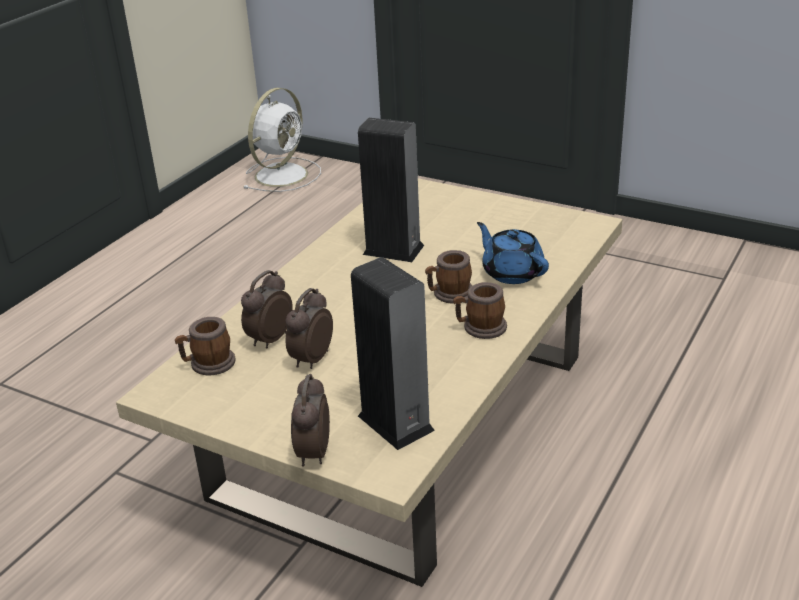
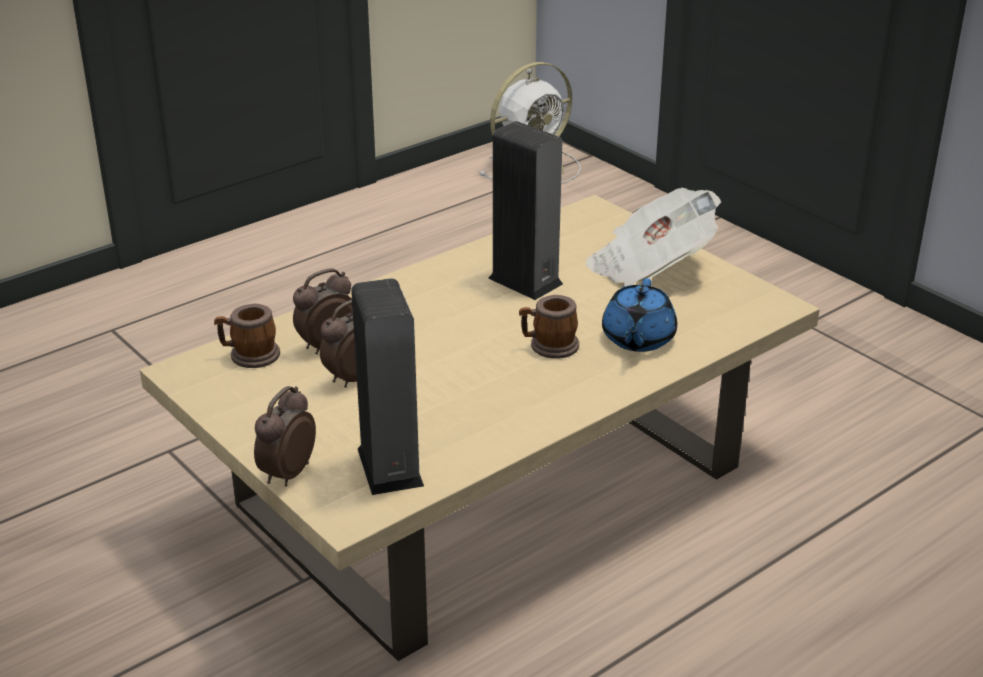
camera: 20 degrees right, 0 degrees up
mug [453,282,507,339] -> none
blue teapot [477,222,549,284] -> blue teapot turned 150 degrees counterclockwise [602,278,677,352]
none -> newspaper [586,188,721,287]

